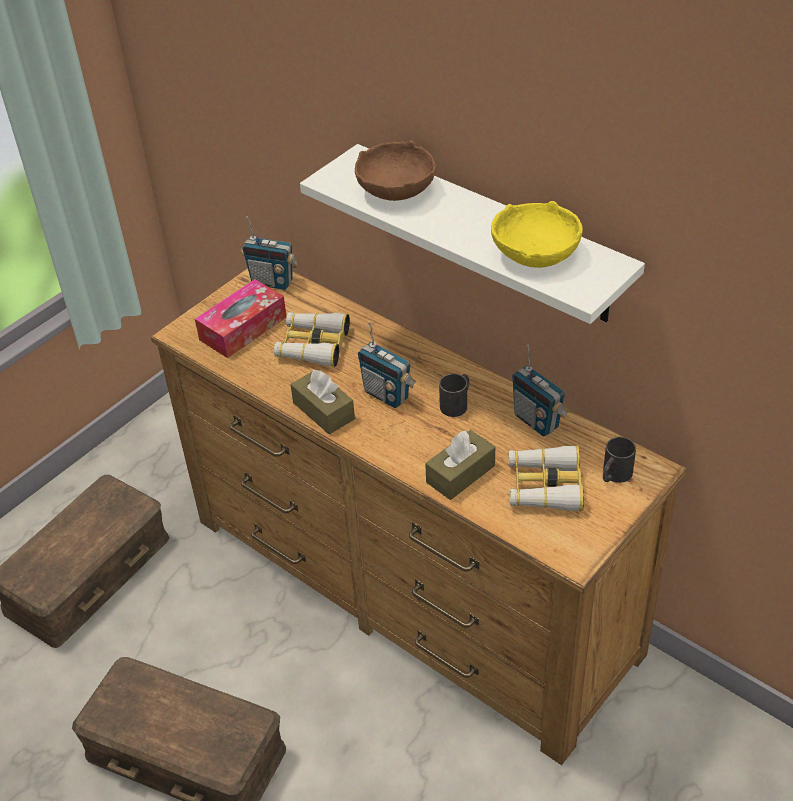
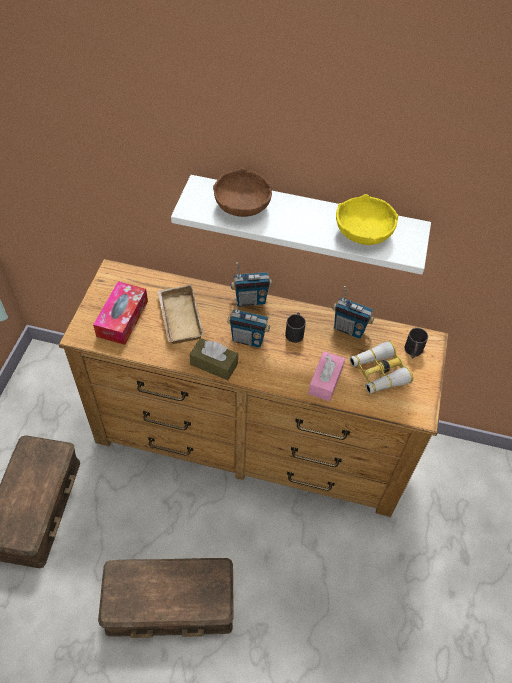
camera: 30 degrees left, 10 degrees up
radio [241,216,298,290] -> radio moved to [231,262,272,306]
binoculars [274,312,350,367] -> beige tray [157,285,204,344]
brown tissue box [425,430,495,500] -> pink tissue box [308,351,345,402]

